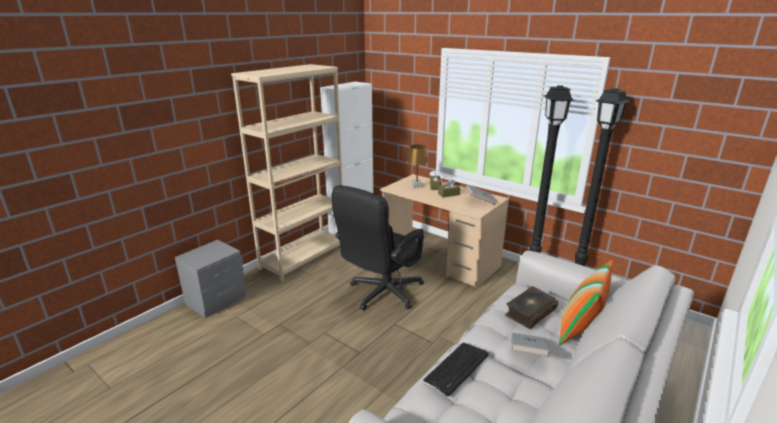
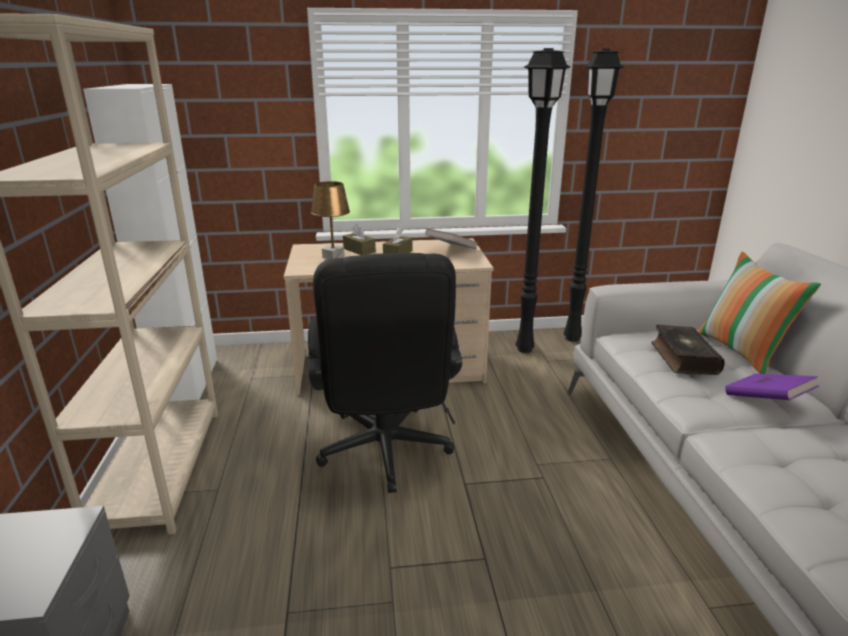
camera: 45 degrees left, 0 degrees up
keyboard [423,342,489,397] -> none
grey book [511,333,550,357] -> purple book [725,374,819,400]

